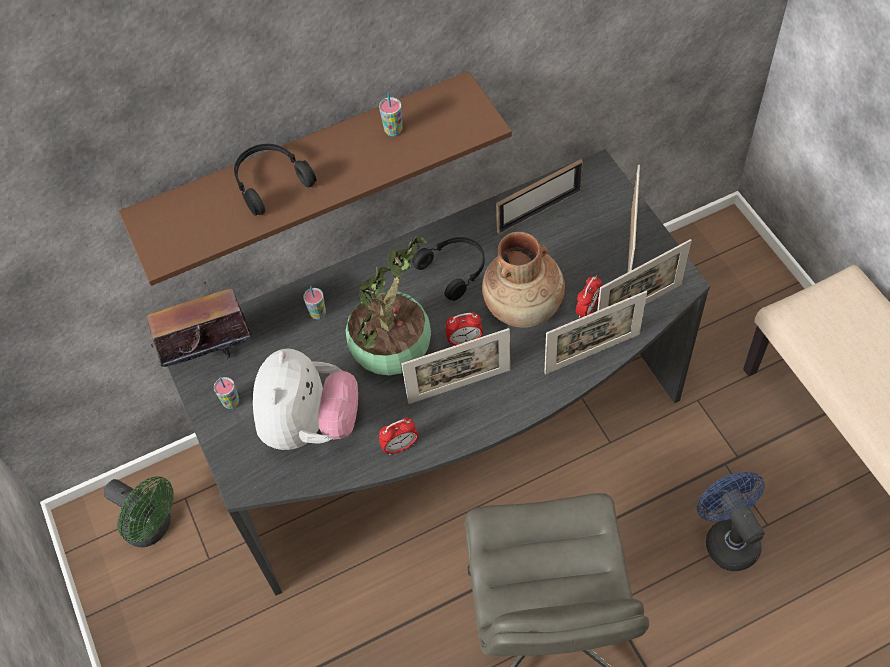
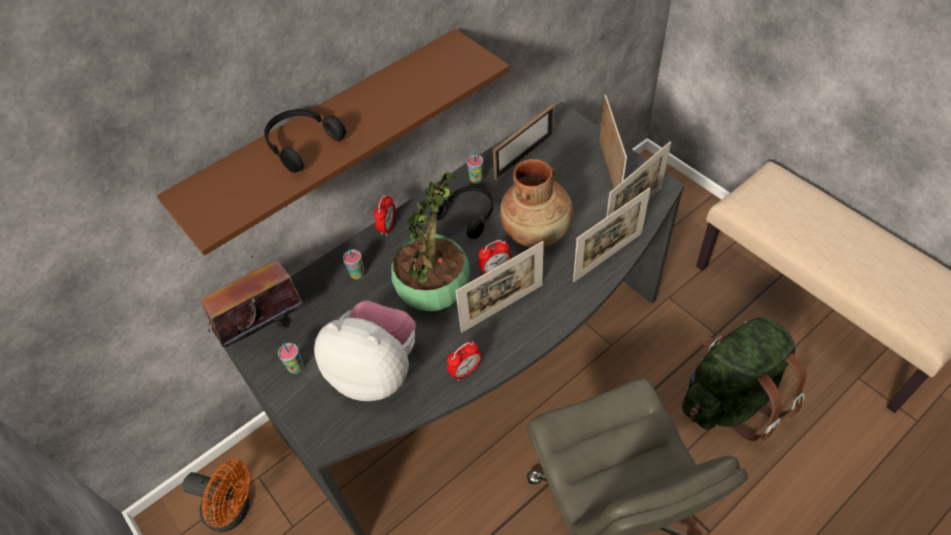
camera: 15 degrees left, 5 degrees down
green fan [104,476,174,547] -> orange fan [183,460,250,532]
plush toy [253,348,358,450] -> plush toy turned 60 degrees counterclockwise [314,301,416,401]
cup [379,92,402,136] -> cup moved to [467,150,484,184]
alarm clock [576,275,602,318] -> alarm clock moved to [374,194,395,236]
blue fan [697,472,765,571] -> green backpack [682,317,807,443]

